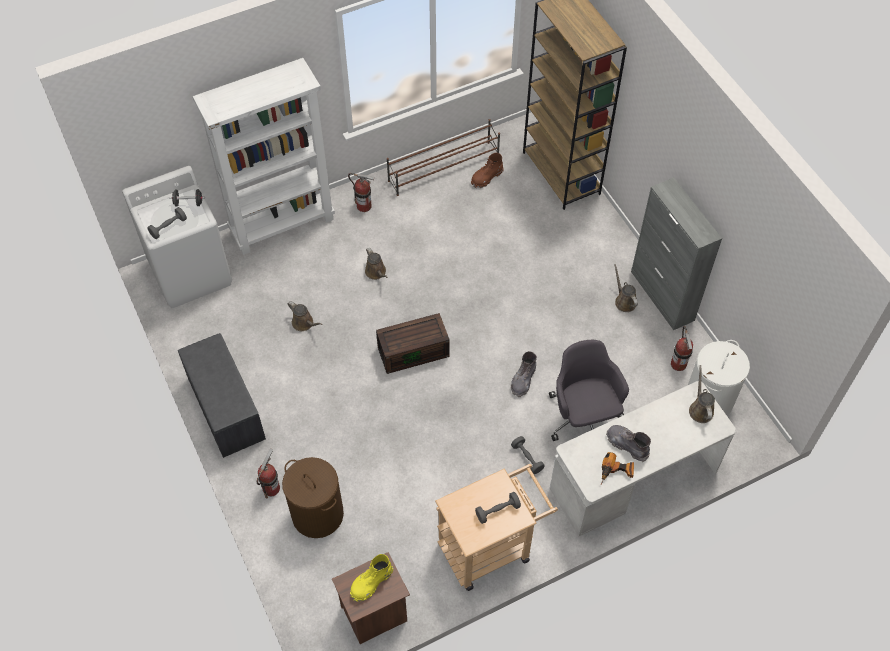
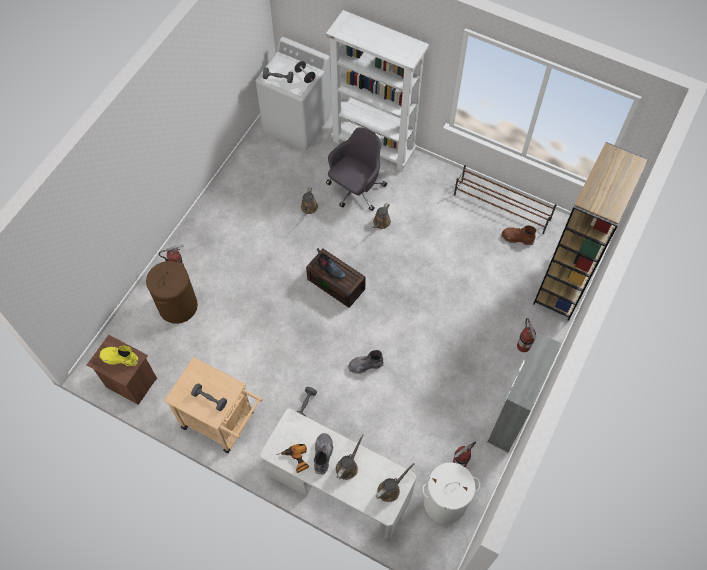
camera: 55 degrees right, 5 degrees up
grey bench [178,333,266,458] -> none
fire extinguisher [348,173,375,212] -> fire extinguisher moved to [517,318,536,352]
grey office chair [549,340,629,441] -> grey office chair moved to [326,127,387,211]
brown watering can [614,264,638,312] -> brown watering can moved to [336,434,364,480]
none -> boot [317,248,346,279]

